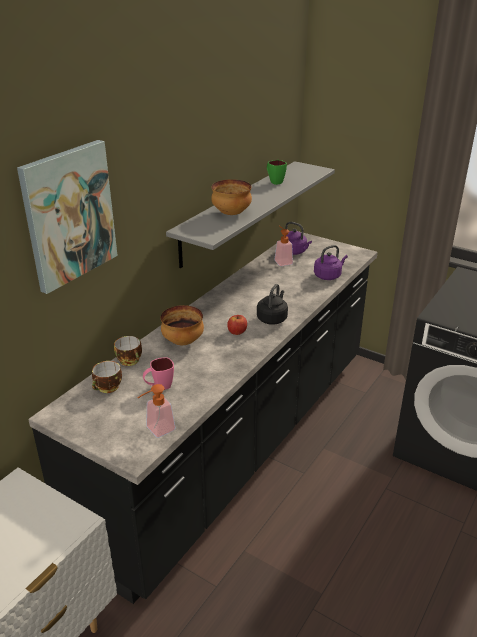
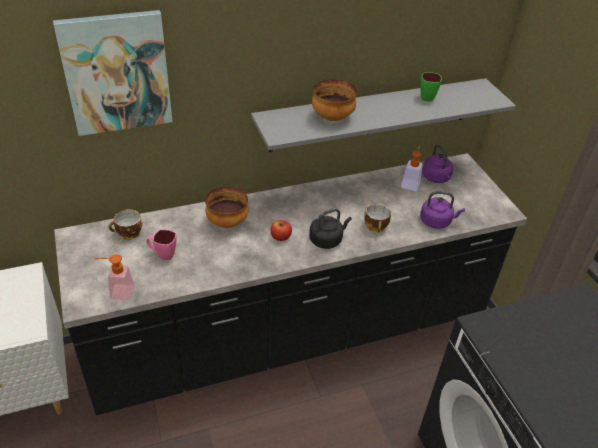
camera: 35 degrees right, 10 degrees up
cup [114,336,142,366] -> cup moved to [364,204,391,233]

